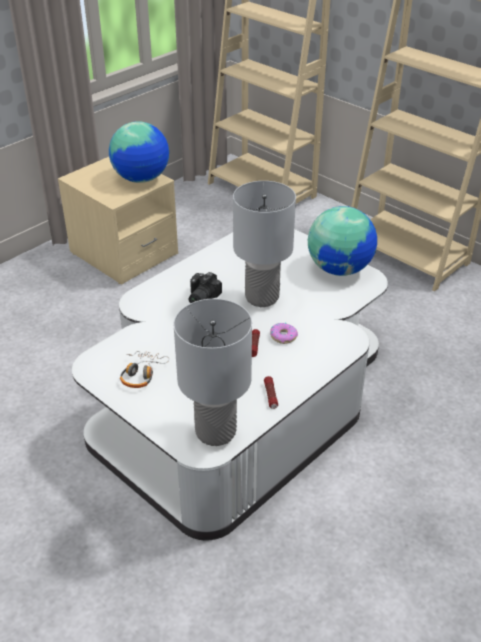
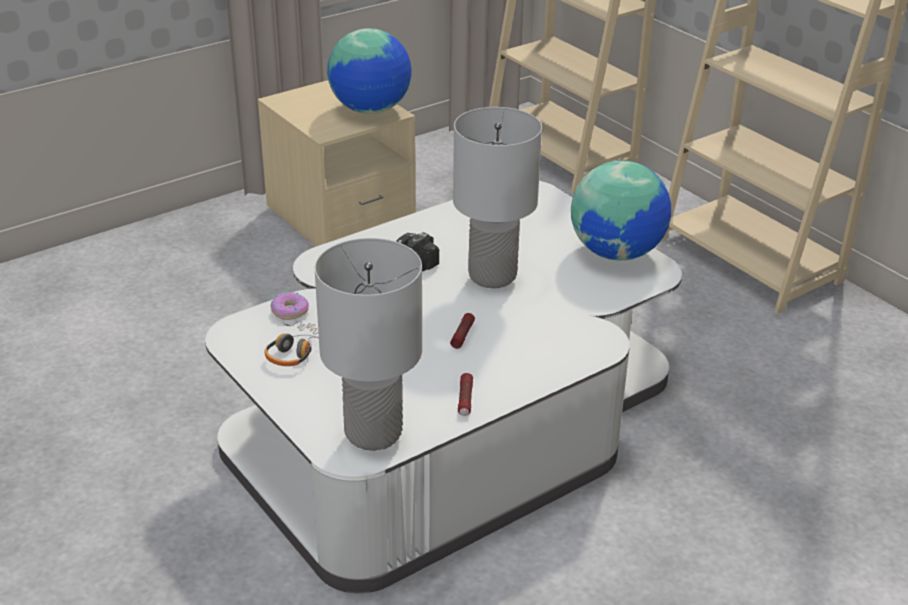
camera: 10 degrees right, 5 degrees down
donut [270,323,298,344] -> donut moved to [271,292,309,320]

